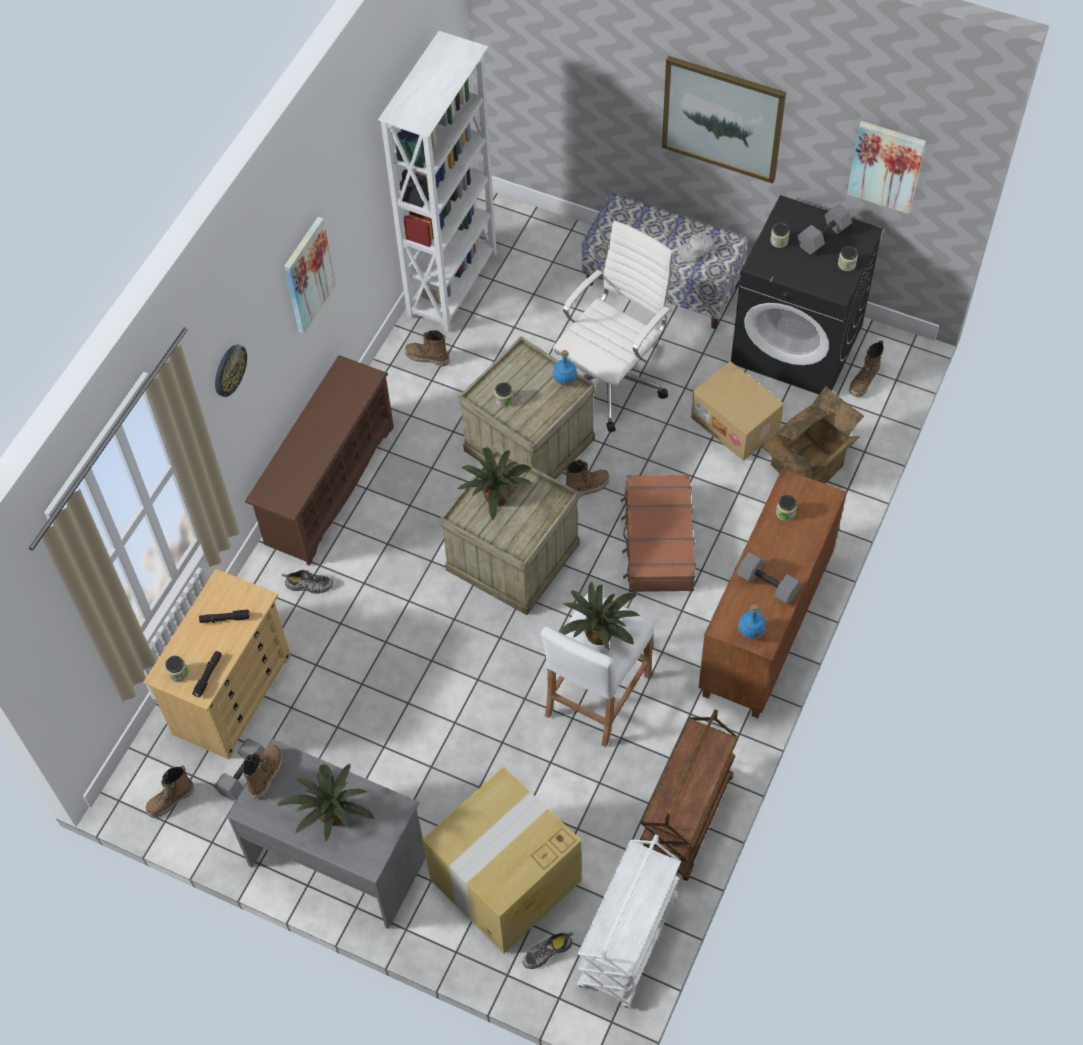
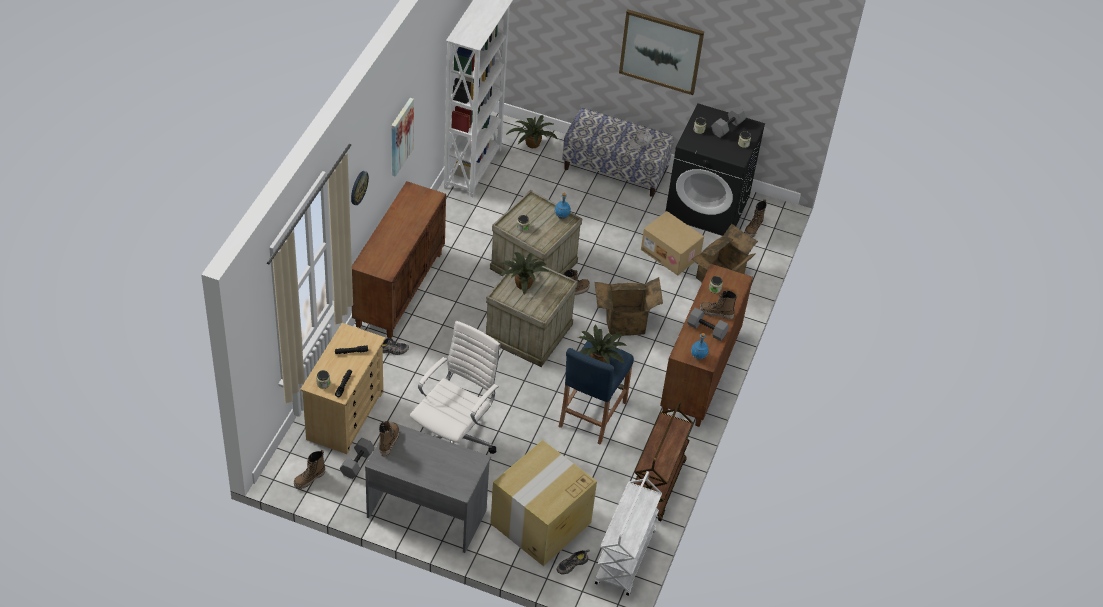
camera: 10 degrees left, 10 degrees down
brown shoe rack [245,355,394,566] -> brown cabinet [352,181,446,338]
potted plant [277,764,375,842] -> potted plant moved to [506,115,557,148]
boot [405,330,450,366] -> boot moved to [699,291,738,319]
white stool [541,593,654,747] -> blue stool [558,341,634,445]
white office chair [553,220,674,433] -> white office chair moved to [410,321,500,454]
brown suitcase [621,474,696,592] -> cardboard box [595,277,663,336]
picture [847,121,926,214] -> none

